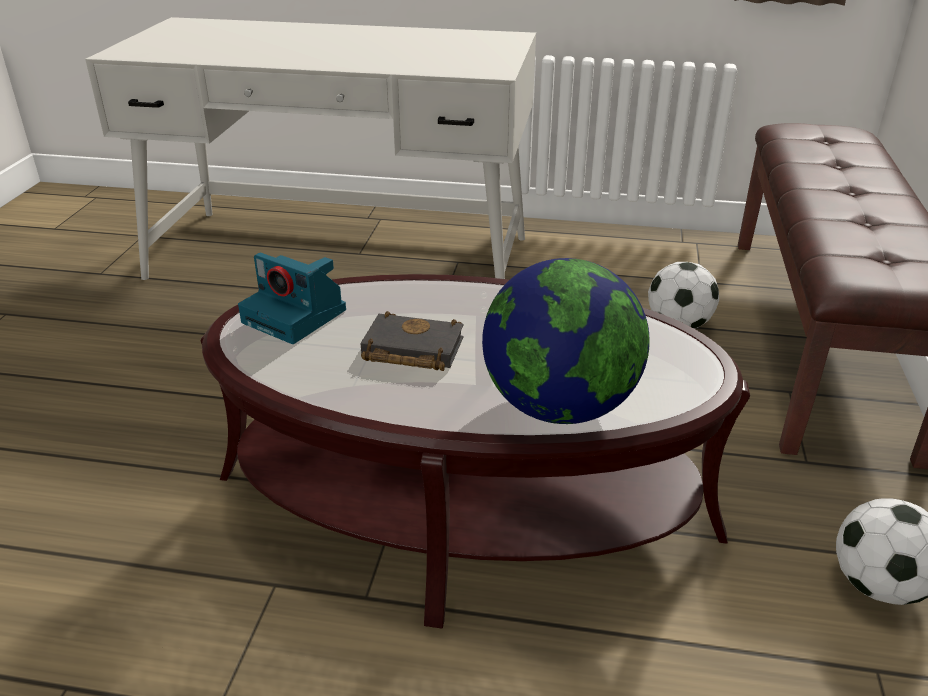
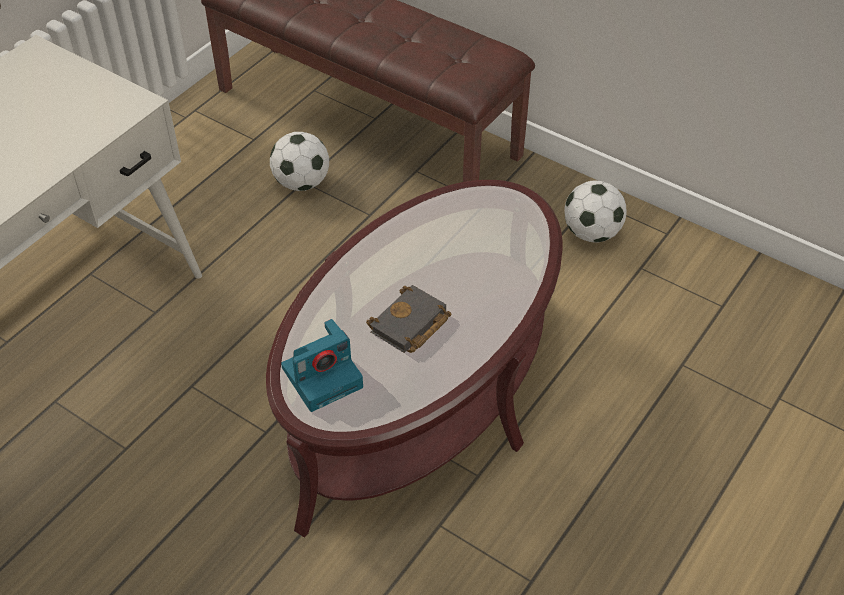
camera: 65 degrees left, 15 degrees up
globe [482,258,650,424] -> none

